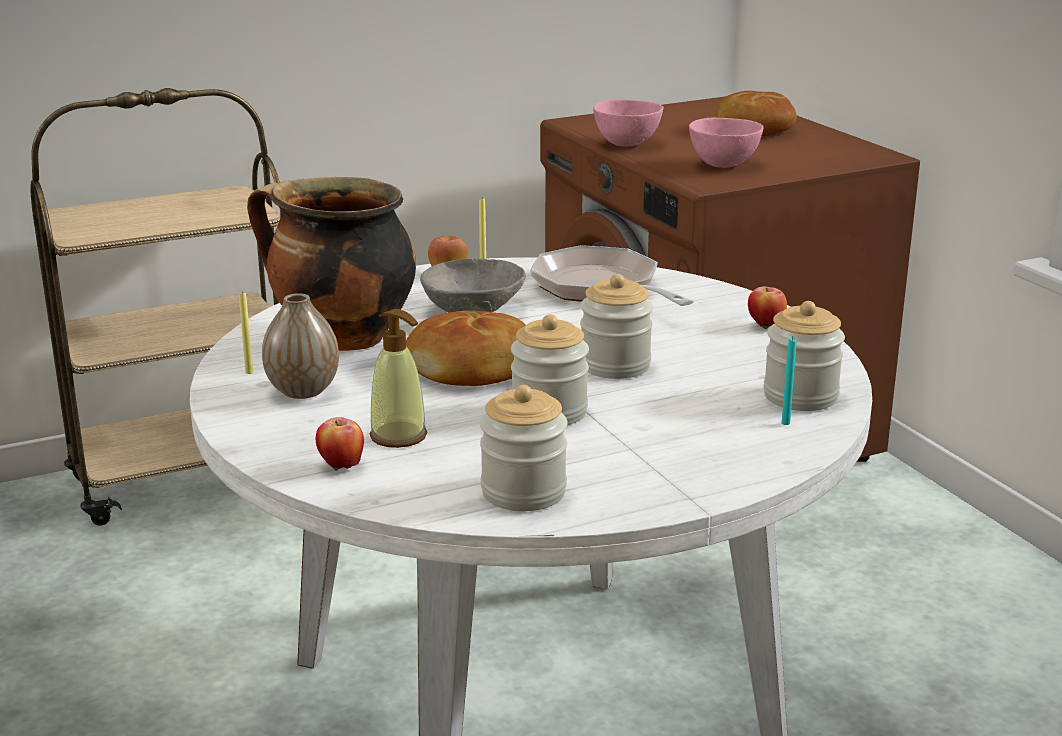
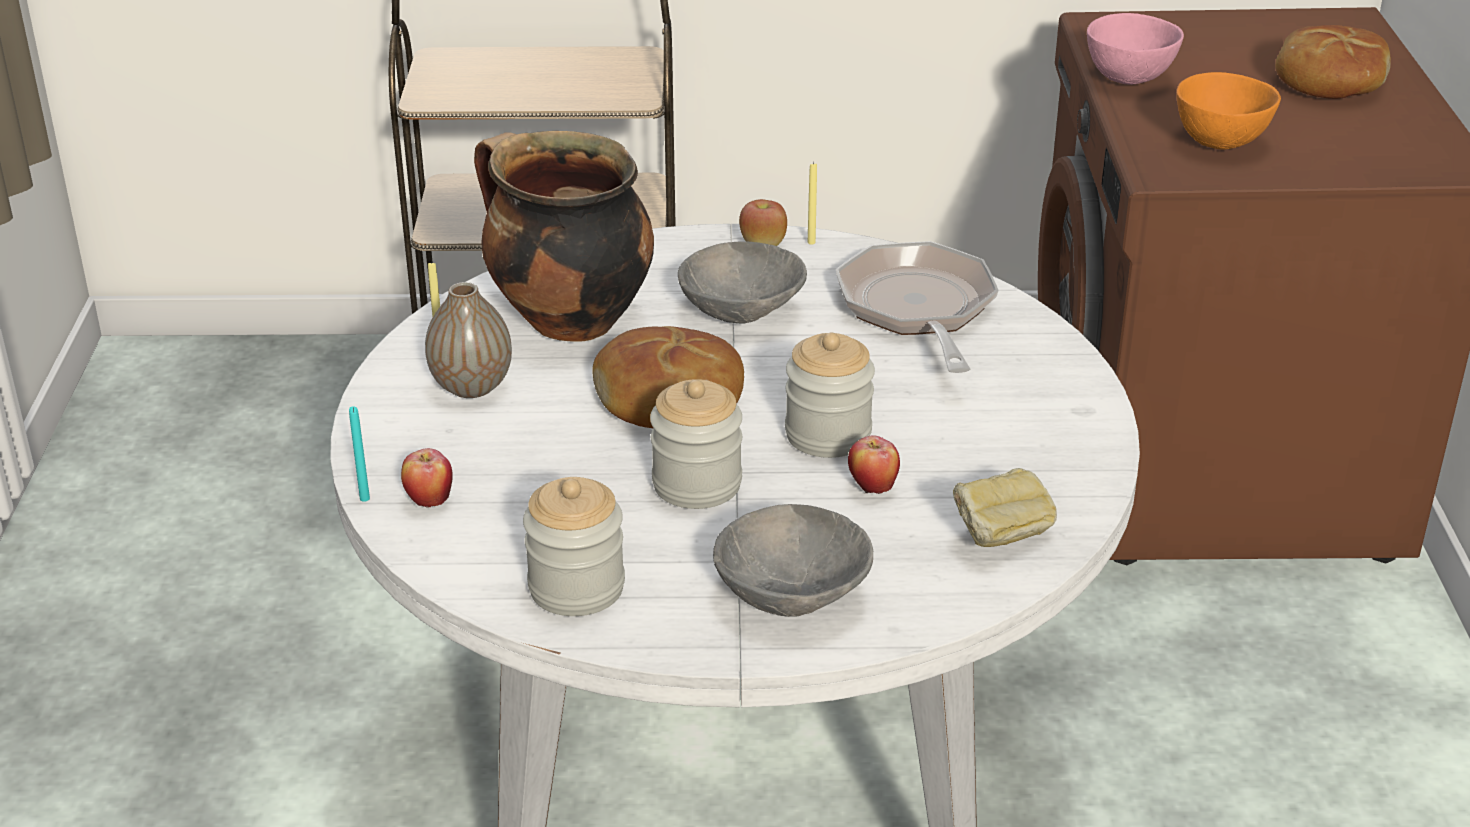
camera: 25 degrees right, 10 degrees up
soap dispenser [369,309,427,448] -> none
pink bowl [689,118,763,168] -> orange bowl [1176,72,1281,150]
apple [748,286,787,330] -> apple moved to [848,436,900,494]
jar [764,301,845,411] -> bread [953,468,1057,547]
turquoise candle [782,337,796,425] -> turquoise candle moved to [349,406,370,502]
none -> grey bowl [713,504,873,617]

